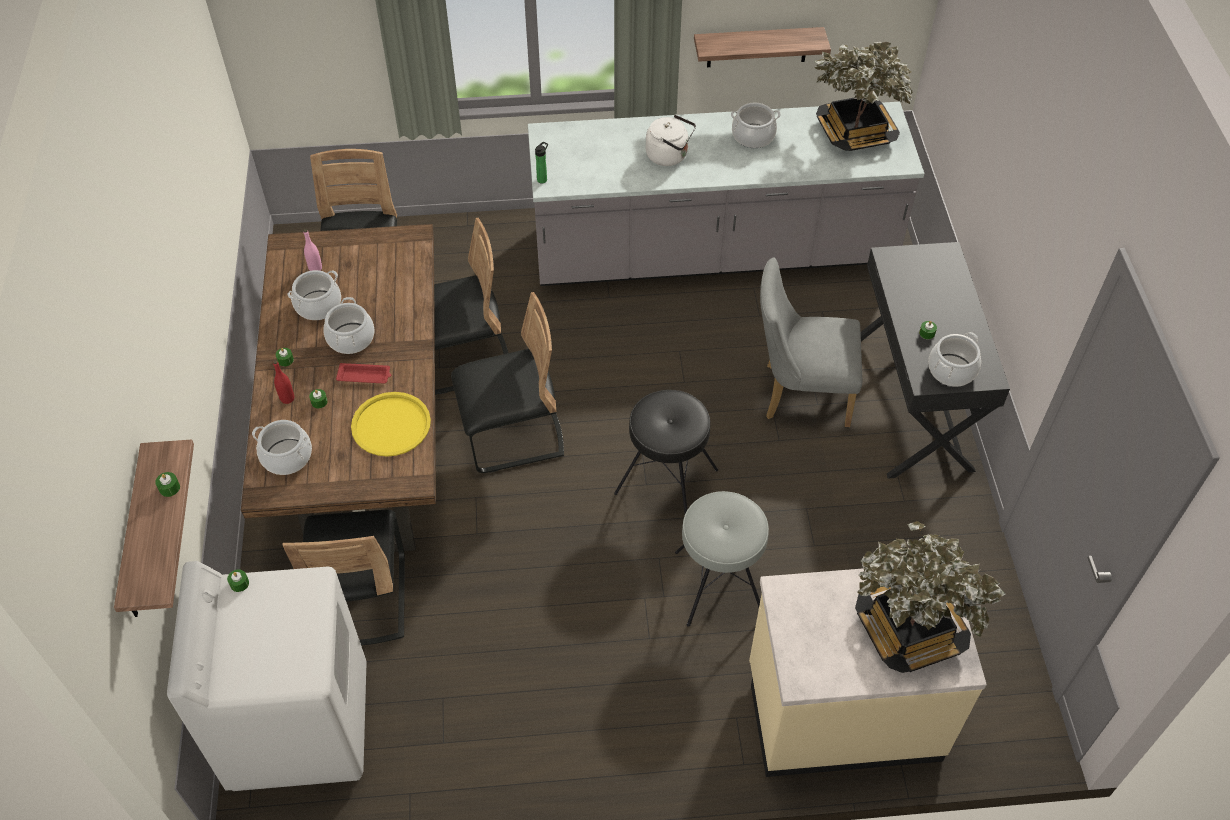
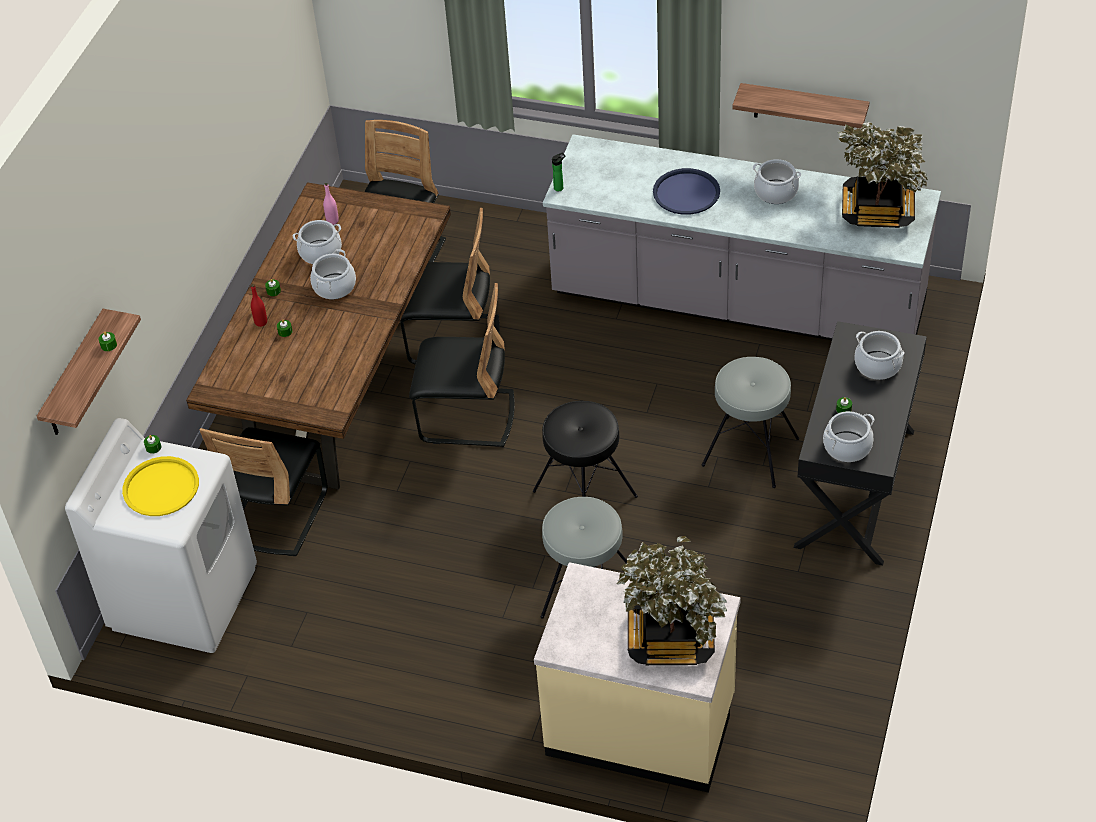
camera: 25 degrees right, 5 degrees down
cooking pot [252,420,312,475] -> cooking pot moved to [854,331,905,380]
red tray [336,363,391,384] -> none
yellow tray [351,392,431,457] -> yellow tray moved to [122,456,199,516]
white kettle [646,114,696,166] -> blue tray [653,168,720,215]
grey chair [760,257,862,427] -> grey stool [702,357,799,488]

